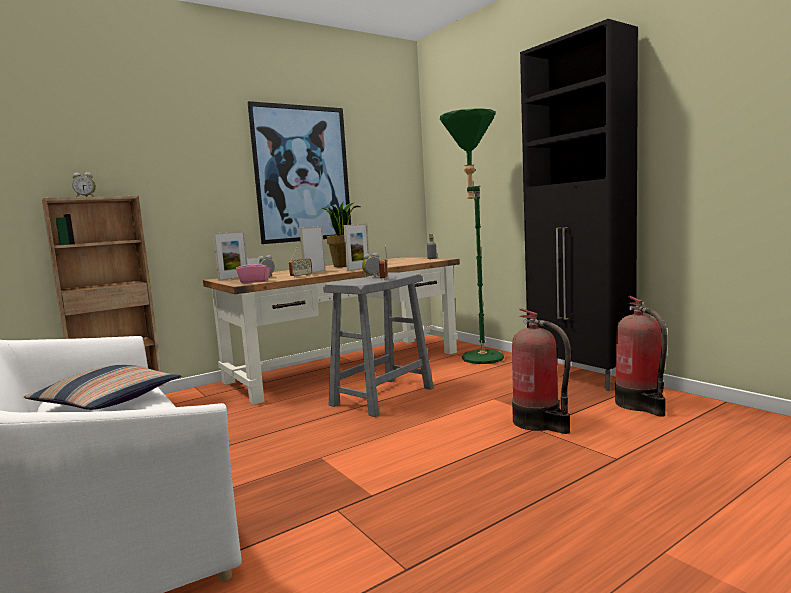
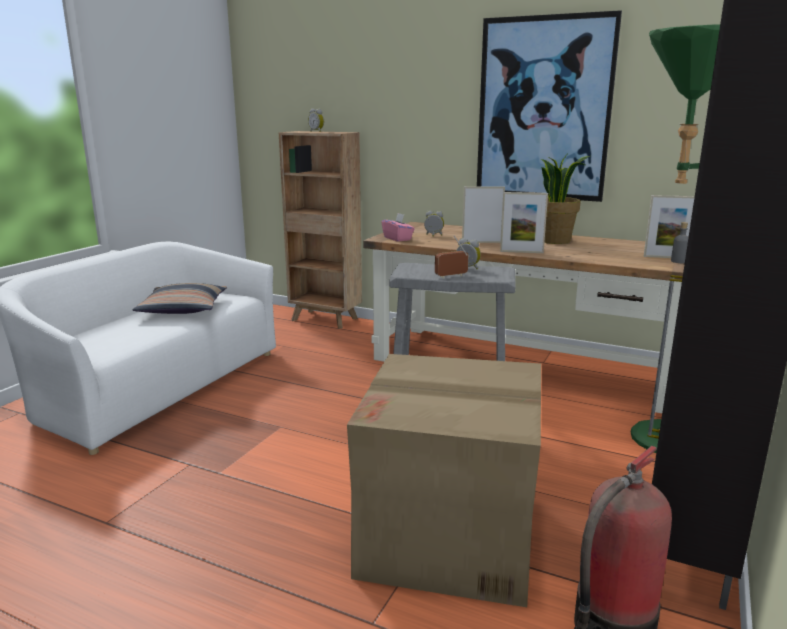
camera: 60 degrees right, 10 degrees up
picture frame [213,231,248,281] -> picture frame moved to [644,195,695,258]
radio [289,247,312,278] -> none
fire extinguisher [512,308,571,434] -> cardboard box [347,354,541,607]

